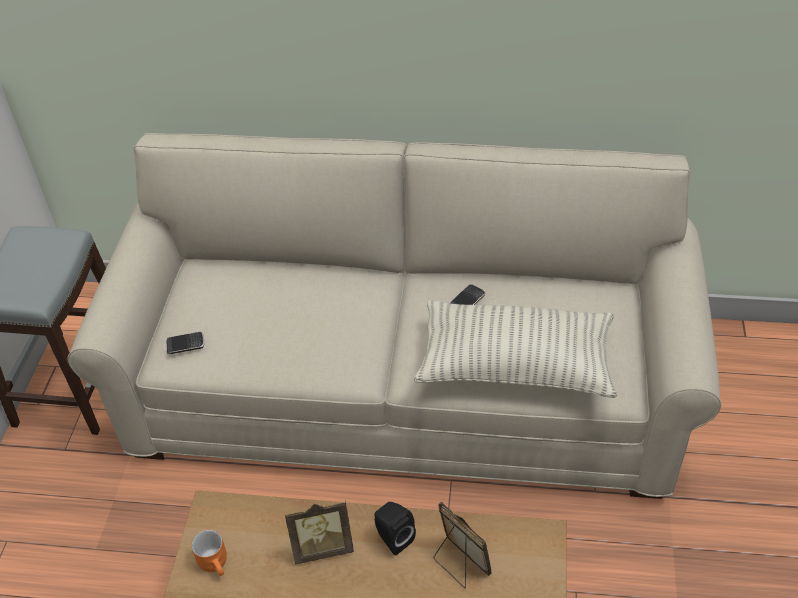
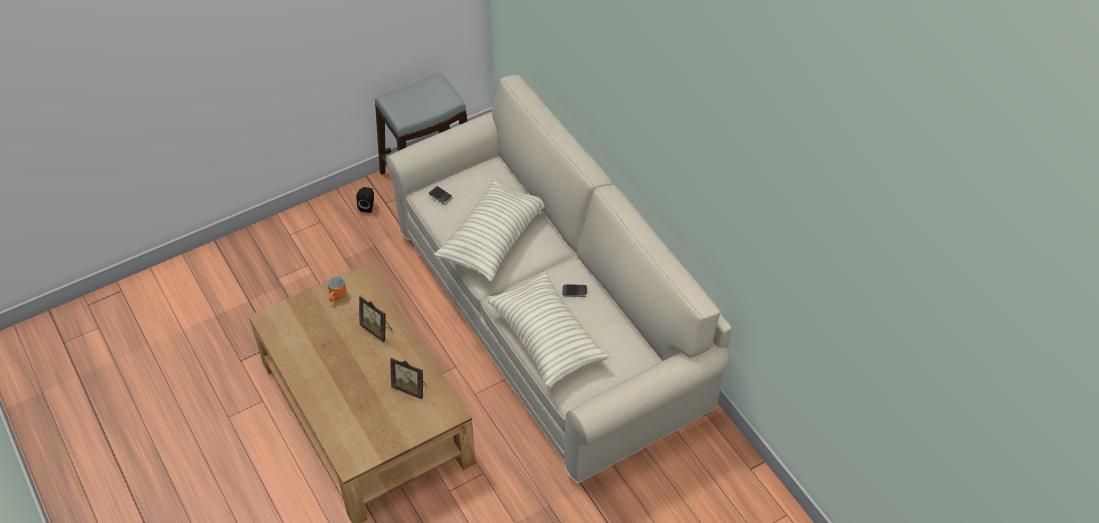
camera: 50 degrees right, 5 degrees up
black speaker [374,502,416,555] -> black speaker moved to [356,187,374,213]
picture frame [433,502,492,588] -> picture frame turned 105 degrees clockwise [390,357,426,399]
none -> pillow [434,178,545,282]

